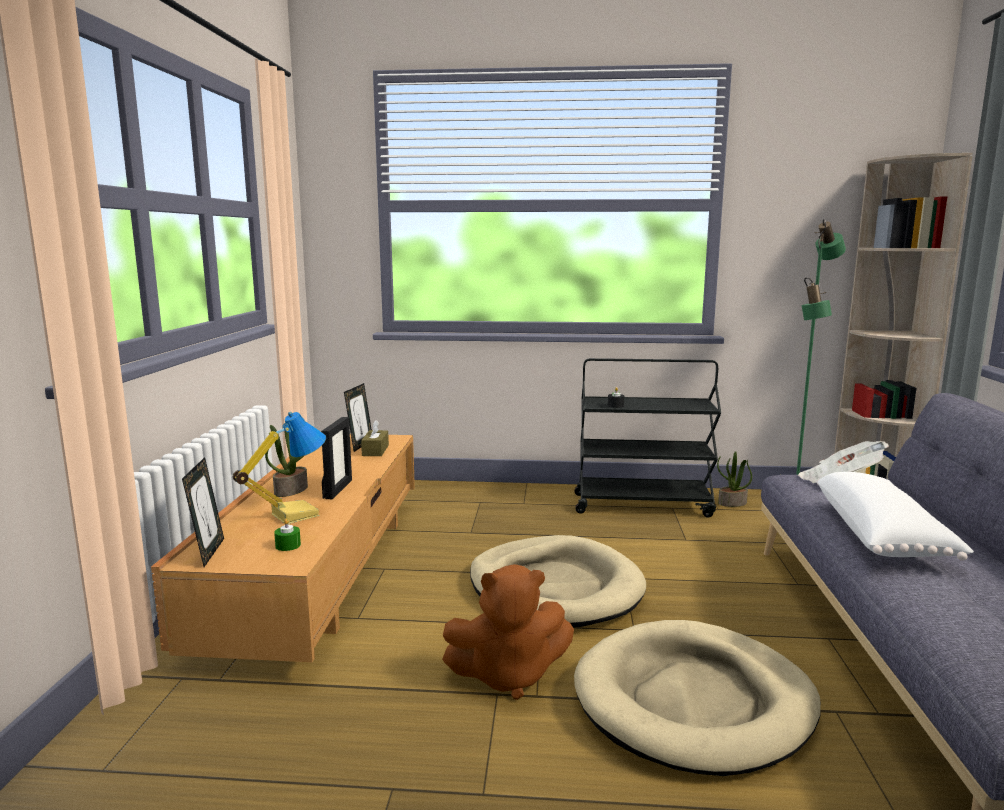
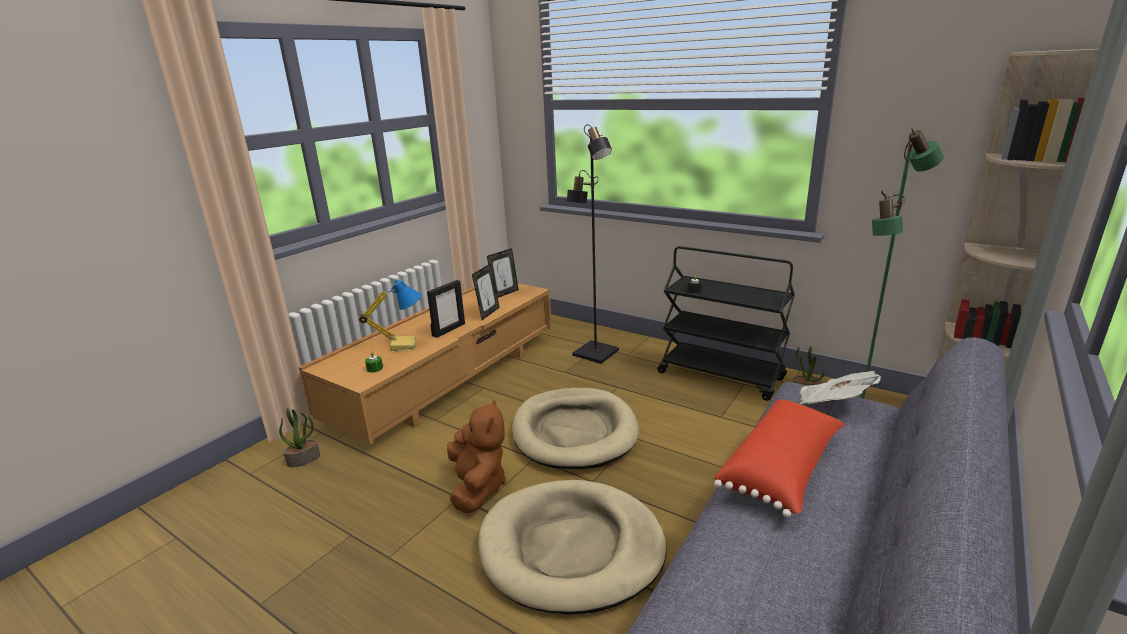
camera: 30 degrees right, 10 degrees up
picture frame [182,457,224,567] -> picture frame moved to [472,263,500,320]
potted plant [265,425,308,497] -> potted plant moved to [279,408,320,467]
brown tissue box [361,420,389,456] -> none
brown plush toy [442,564,574,700] -> brown plush toy turned 120 degrees counterclockwise [447,399,506,514]
white pillow [817,472,974,561] -> red pillow [714,399,845,518]
none -> black floor lamp [567,124,619,364]

